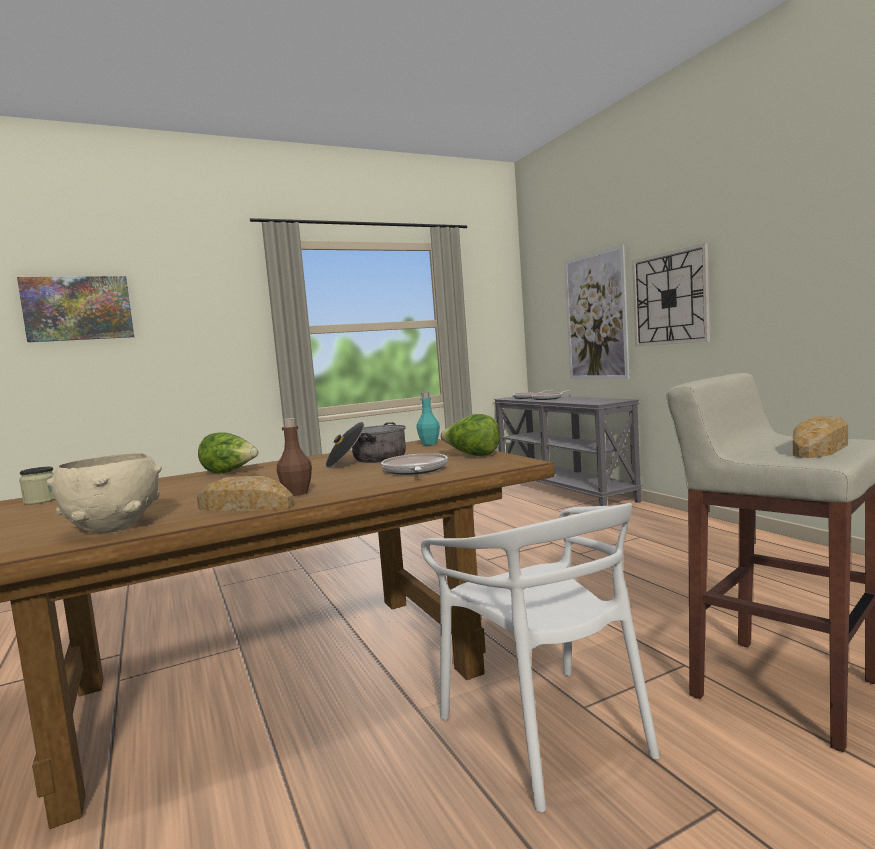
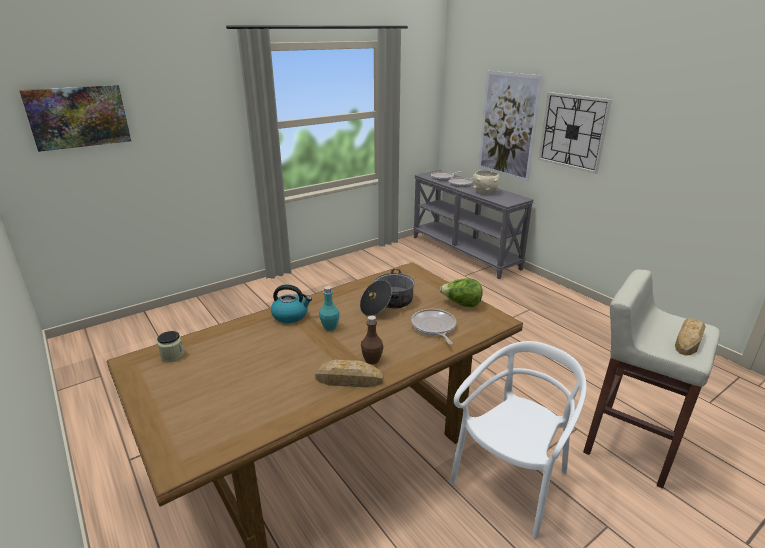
camera: 10 degrees left, 20 degrees up
beige bowl [46,453,162,533] -> beige bowl moved to [473,170,500,194]
lettuce [198,432,258,474] -> kettle [271,284,312,323]
turquoise bottle [417,392,440,445] -> turquoise bottle moved to [319,286,340,331]
white chair [421,503,660,812] -> white chair turned 105 degrees counterclockwise [450,341,587,538]

